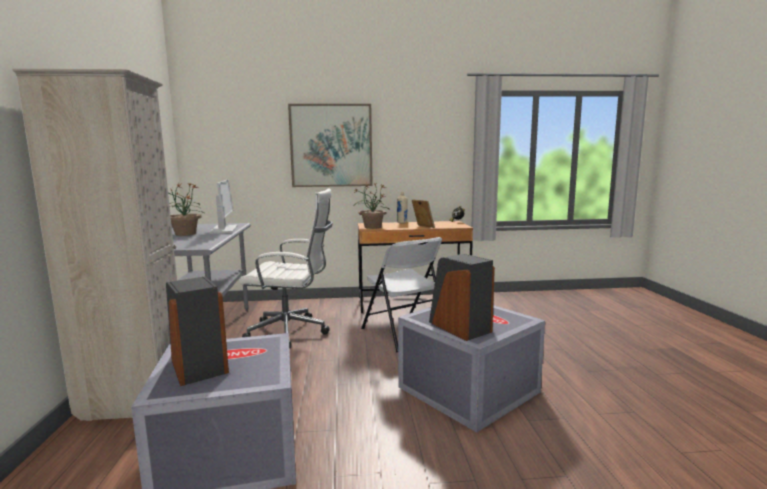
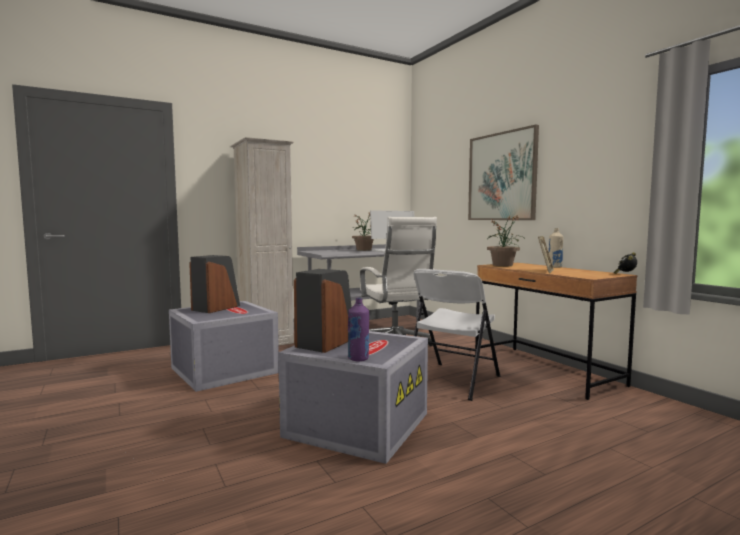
camera: 65 degrees right, 5 degrees down
none -> purple bottle [348,297,369,361]

